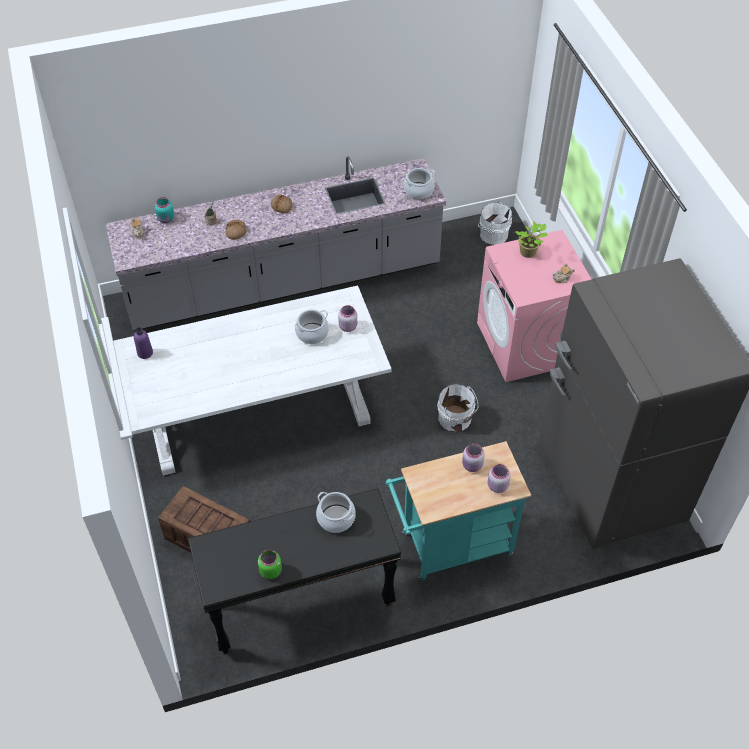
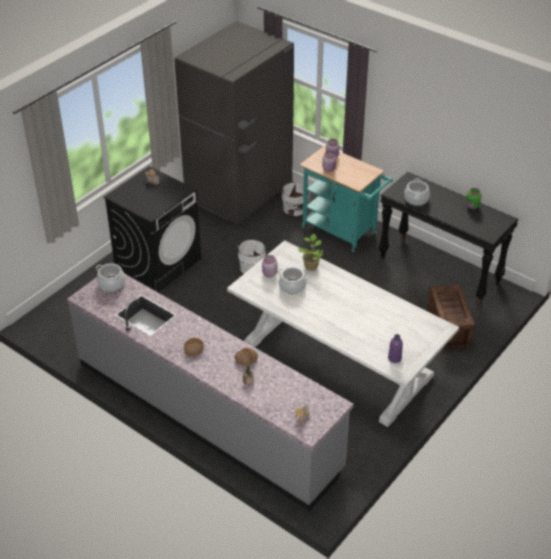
camera: 125 degrees left, 10 degrees down
turquoise jar [155,197,174,223] -> none
pink washing machine [477,230,592,382] -> black washing machine [103,166,201,292]
white bucket [478,201,512,245] -> white bucket moved to [282,182,310,216]
potted plant [515,221,548,258] -> potted plant moved to [298,234,323,271]

